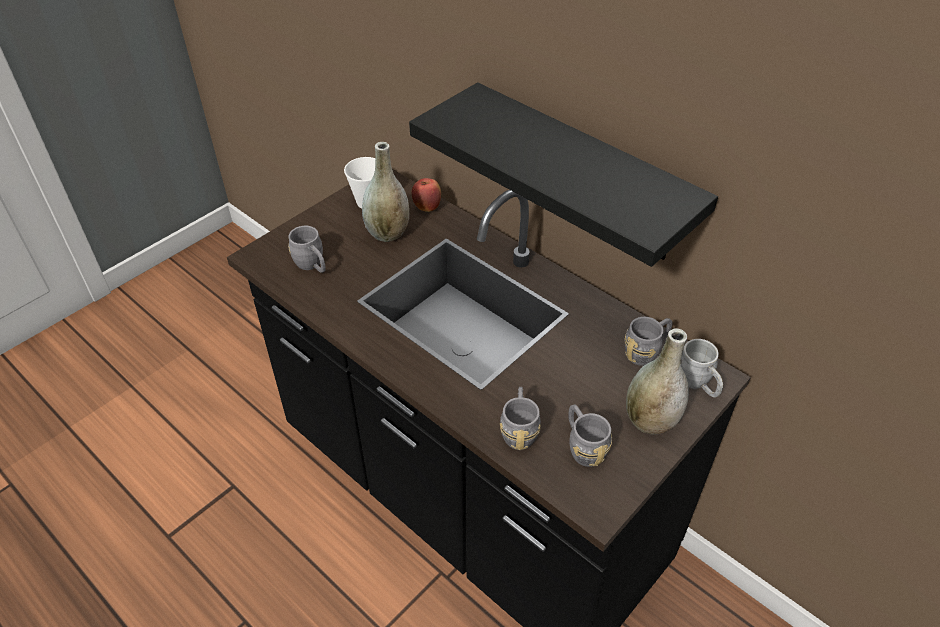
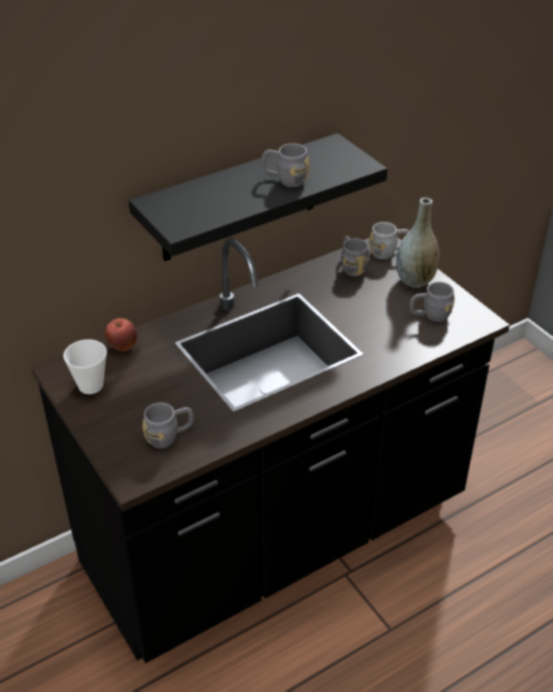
camera: 75 degrees left, 5 degrees down
grey vase [362,142,409,242] -> none
grey mug [500,387,541,450] -> grey mug moved to [262,143,309,187]

